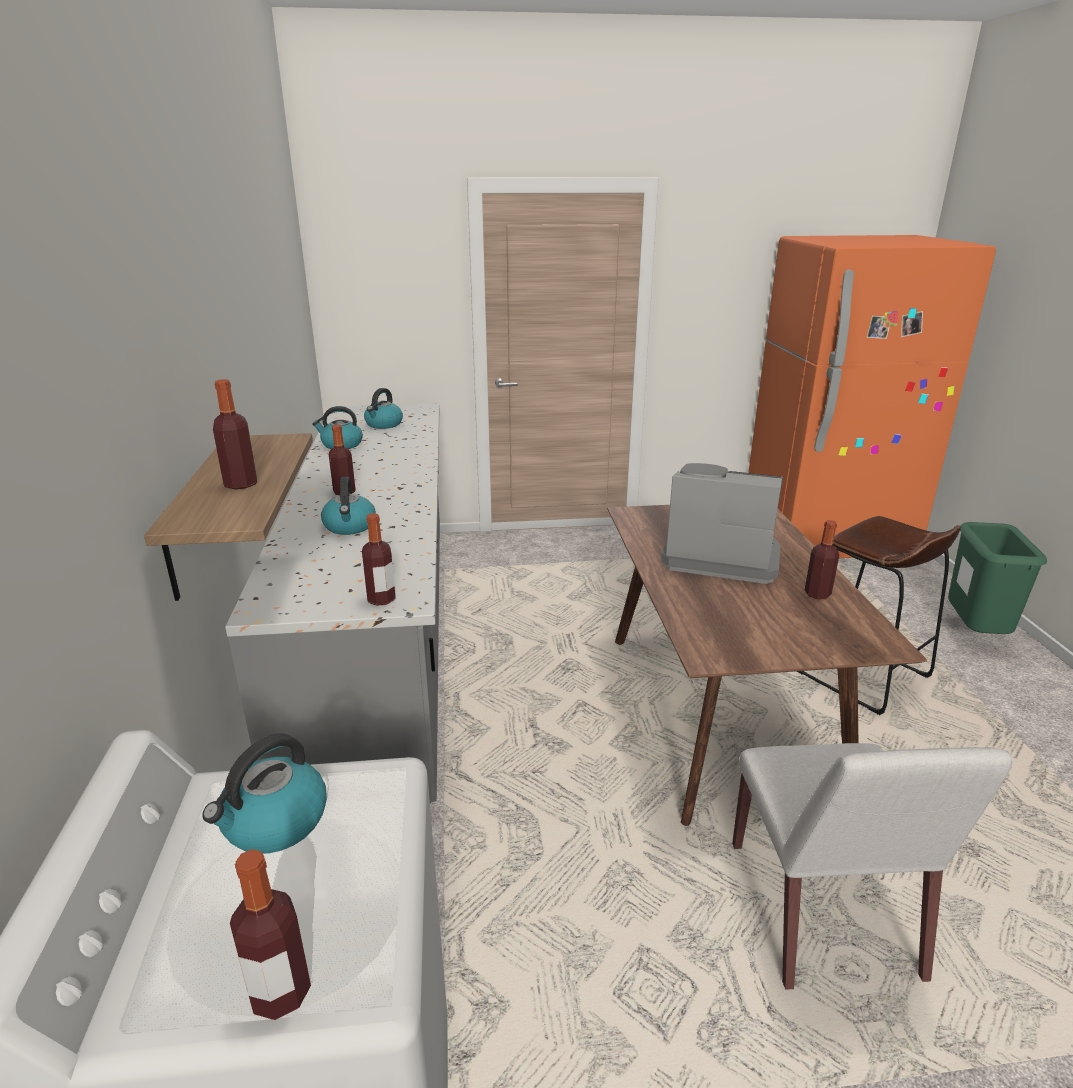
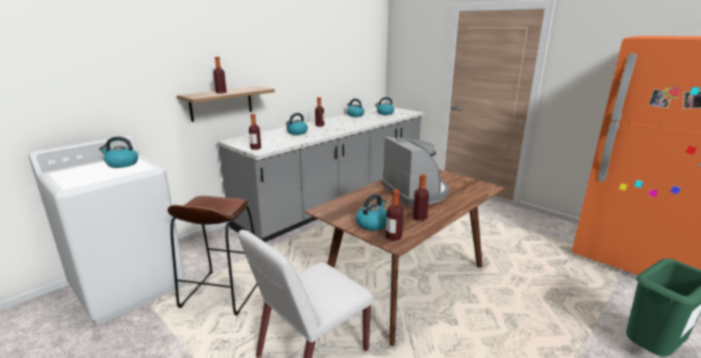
camera: 50 degrees right, 5 degrees down
bottle [230,849,311,1020] -> bottle moved to [386,190,404,241]
brown stool [796,516,961,715] -> brown stool moved to [168,196,258,315]
none -> kettle [356,194,387,231]

